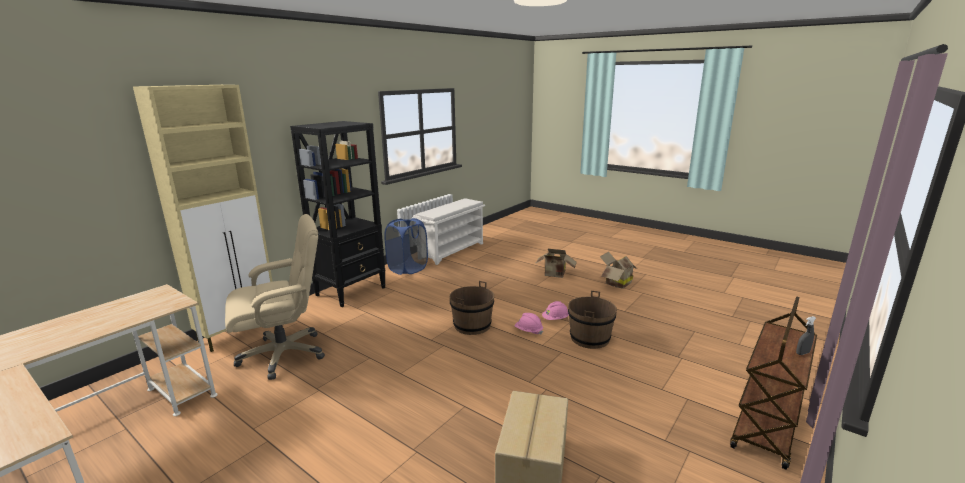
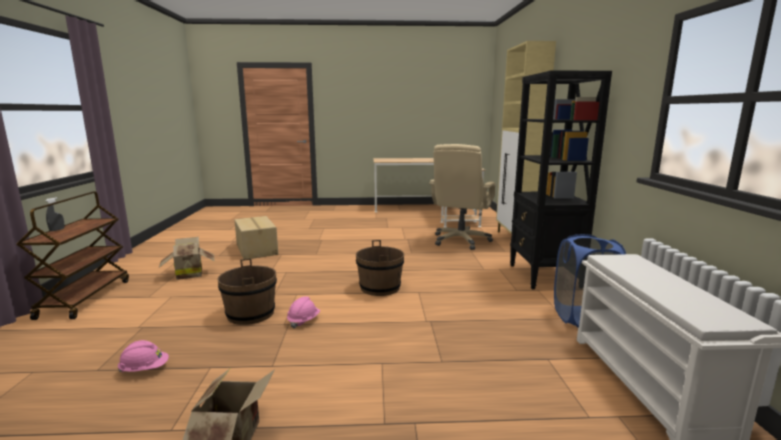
camera: 140 degrees right, 5 degrees down
pink hard hat [515,313,543,335] -> pink hard hat moved to [118,340,169,373]
cardboard box [535,249,577,278] -> cardboard box moved to [159,237,214,280]

